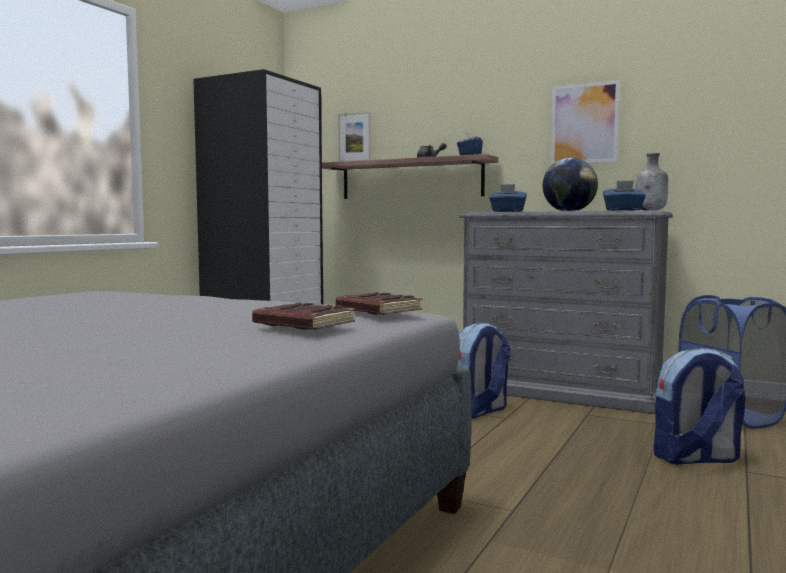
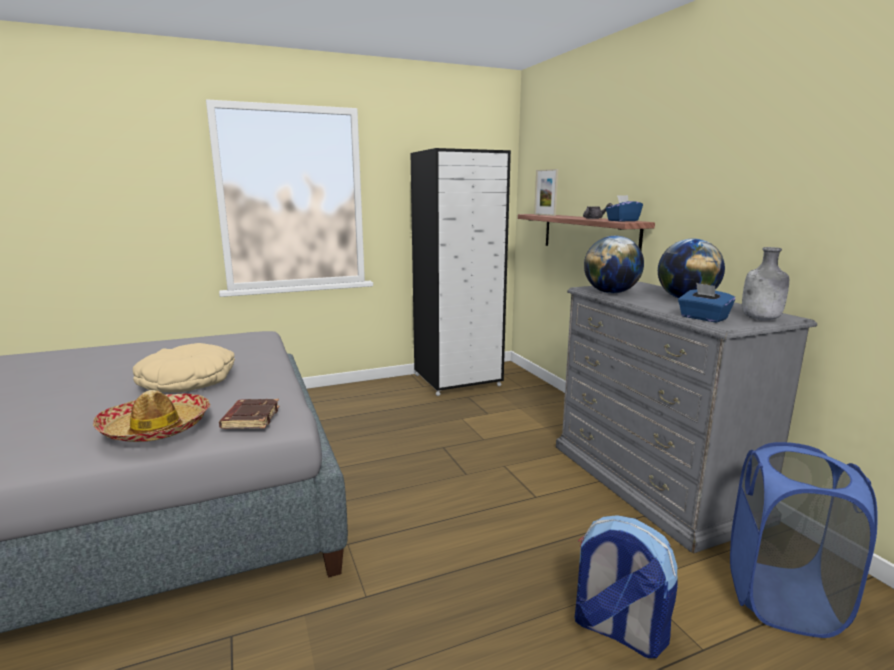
camera: 40 degrees right, 10 degrees up
brown book [252,302,355,330] -> hat [93,390,210,442]
backpack [457,323,511,419] -> none
blue tissue box [489,184,527,212] -> globe [584,236,644,293]
picture [551,80,620,165] -> none
none -> beige pillow [133,343,235,393]

